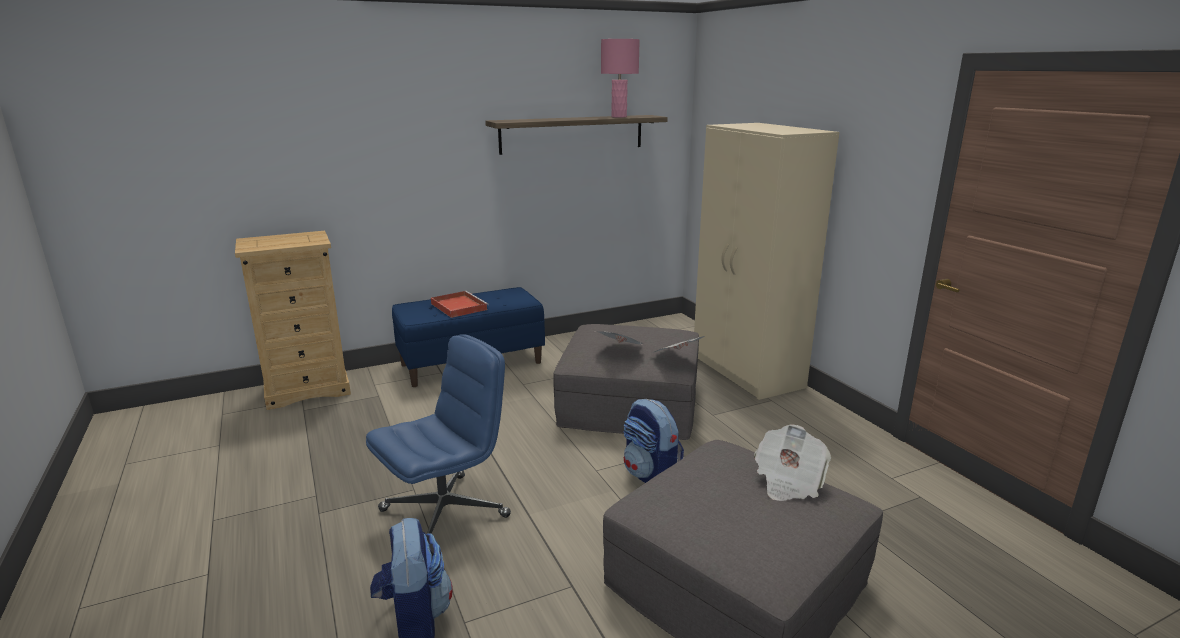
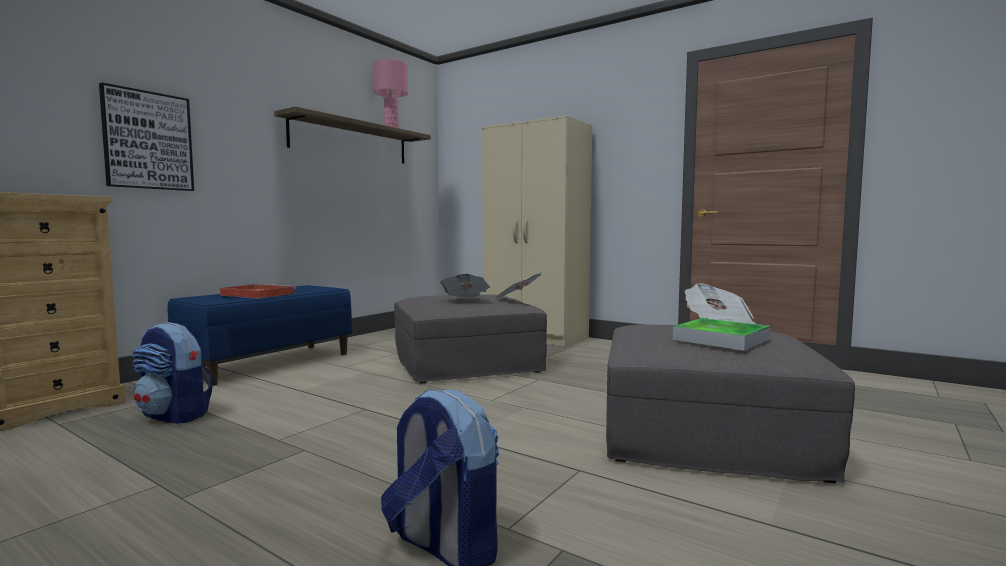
camera: 30 degrees left, 15 degrees down
blue office chair [366,334,511,534] -> none
backpack [624,399,684,483] -> backpack moved to [132,322,213,424]
none -> picture [99,82,194,191]
none -> tray [673,318,770,351]

